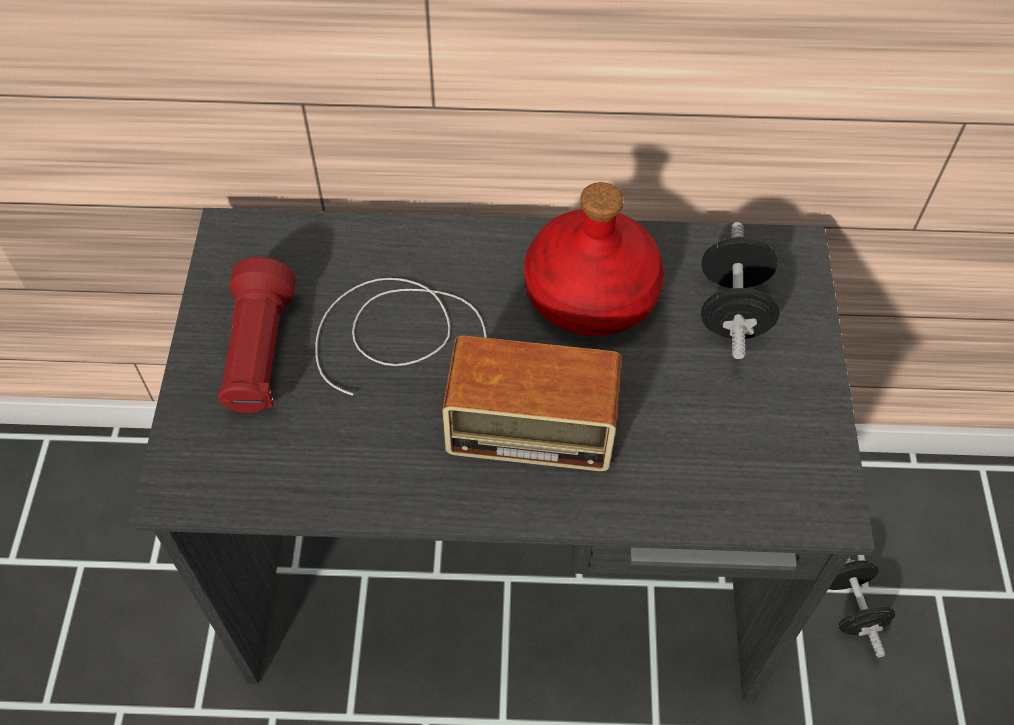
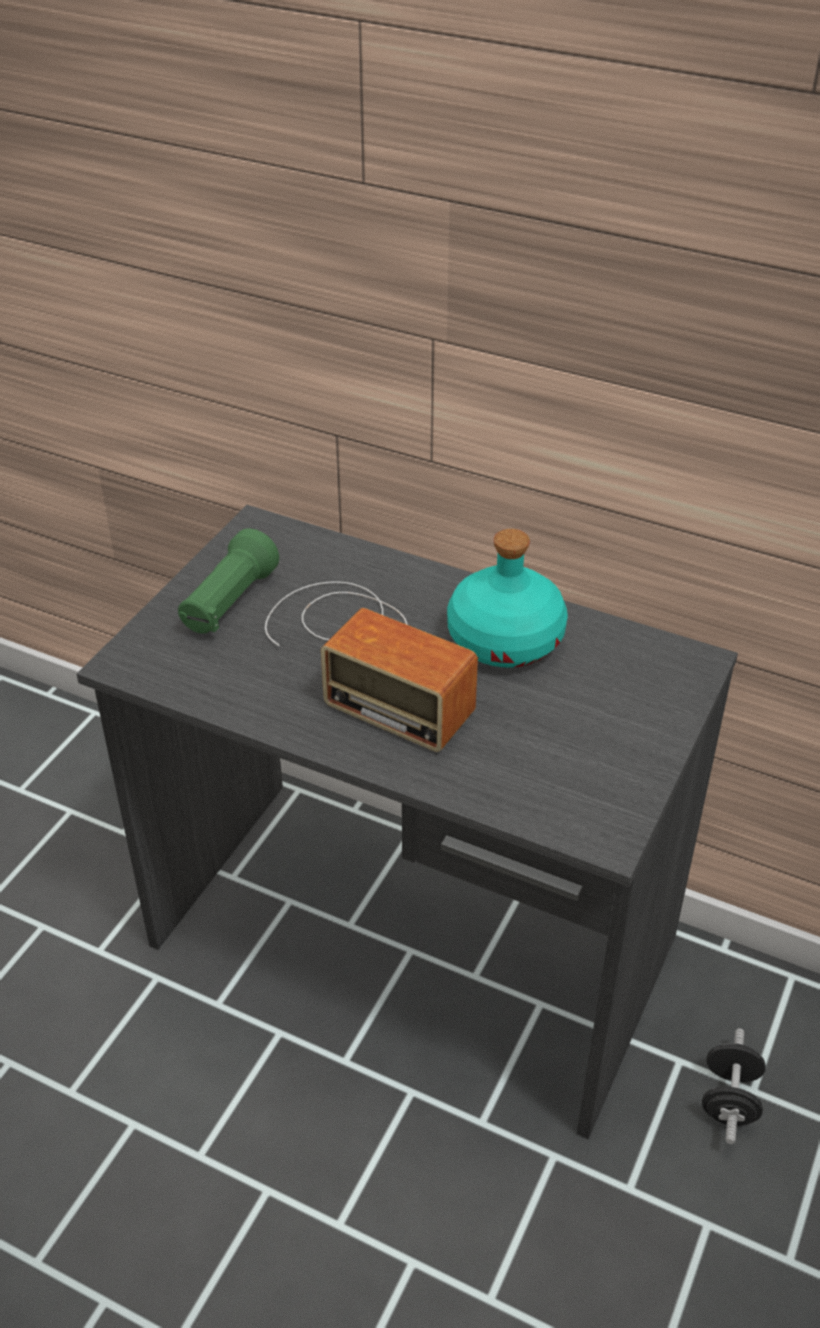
camera: 25 degrees right, 15 degrees down
red flashlight [218,257,296,413] -> green flashlight [178,529,279,634]
red bottle [524,182,664,336] -> turquoise bottle [447,529,568,667]
black dumbbell [701,222,779,359] -> none

